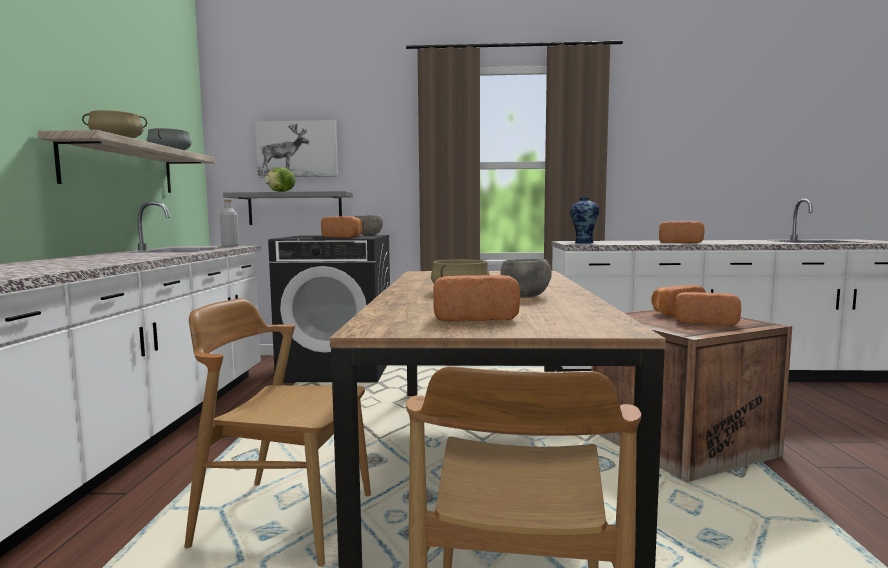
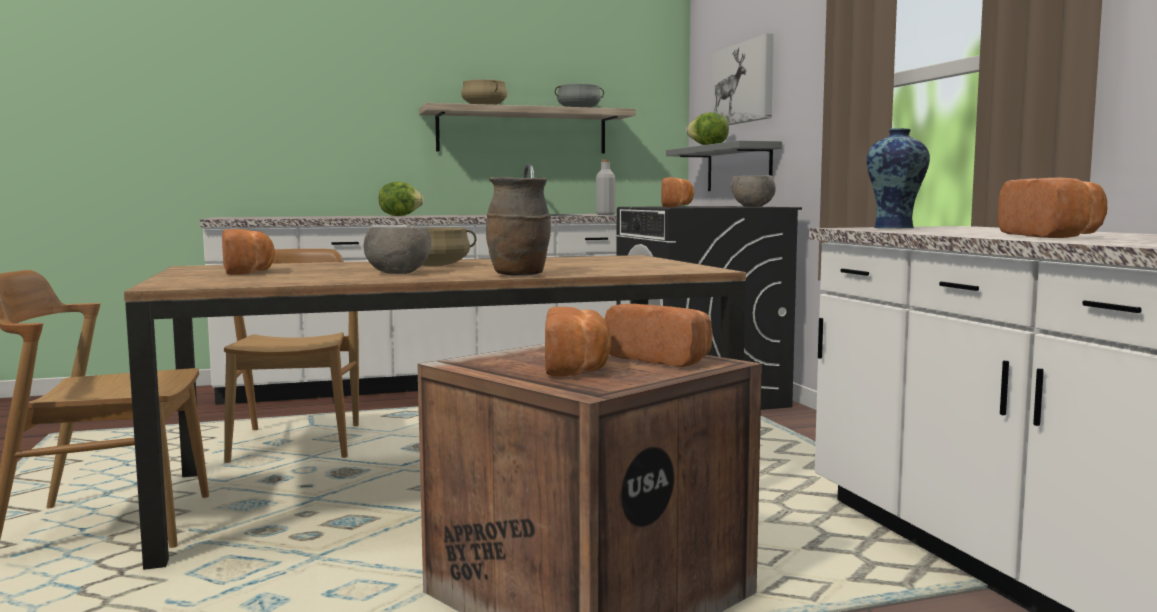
camera: 70 degrees right, 0 degrees up
none -> lettuce [379,182,424,216]
none -> brown vase [486,177,551,276]

